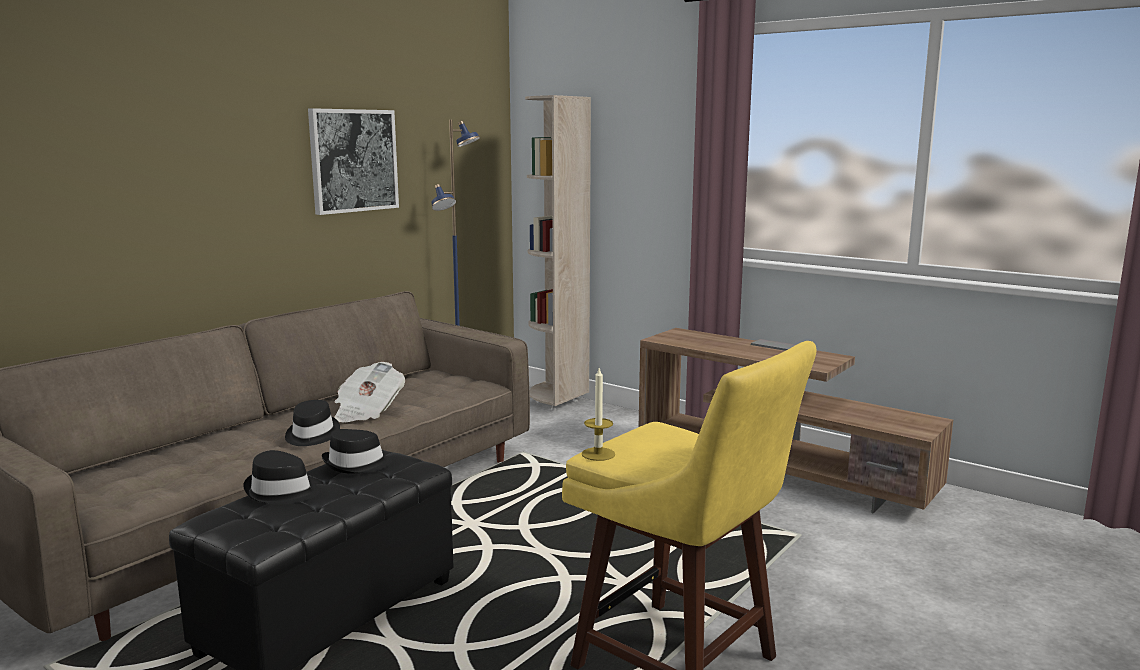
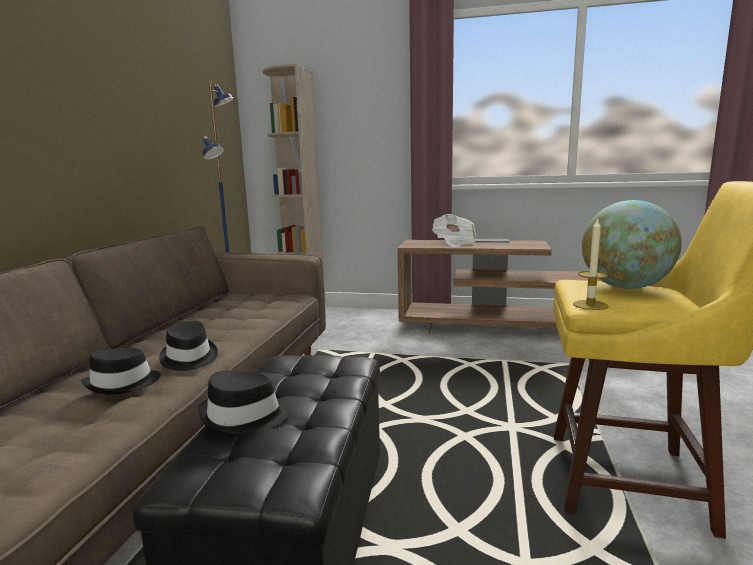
camera: 25 degrees left, 0 degrees up
picture [308,108,399,215] -> none
black hat [322,429,392,473] -> black hat moved to [81,348,161,395]
newspaper [334,362,405,422] -> newspaper moved to [432,214,476,247]
none -> globe [582,200,682,289]

